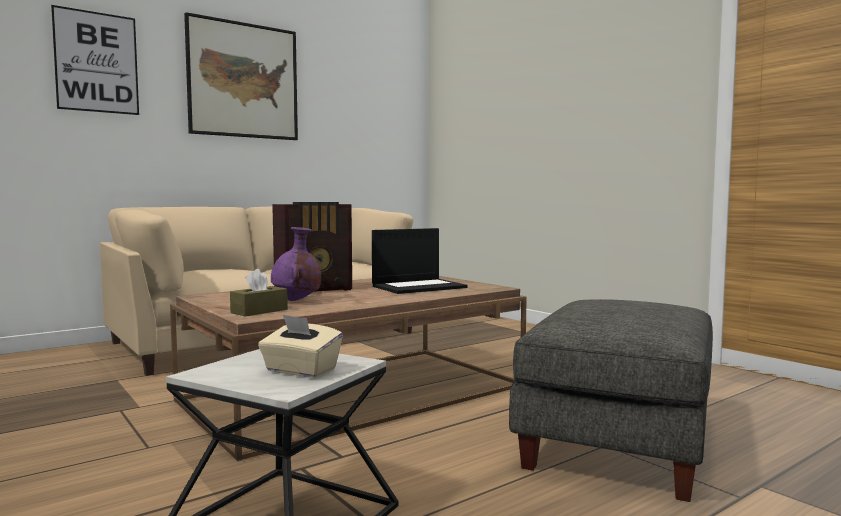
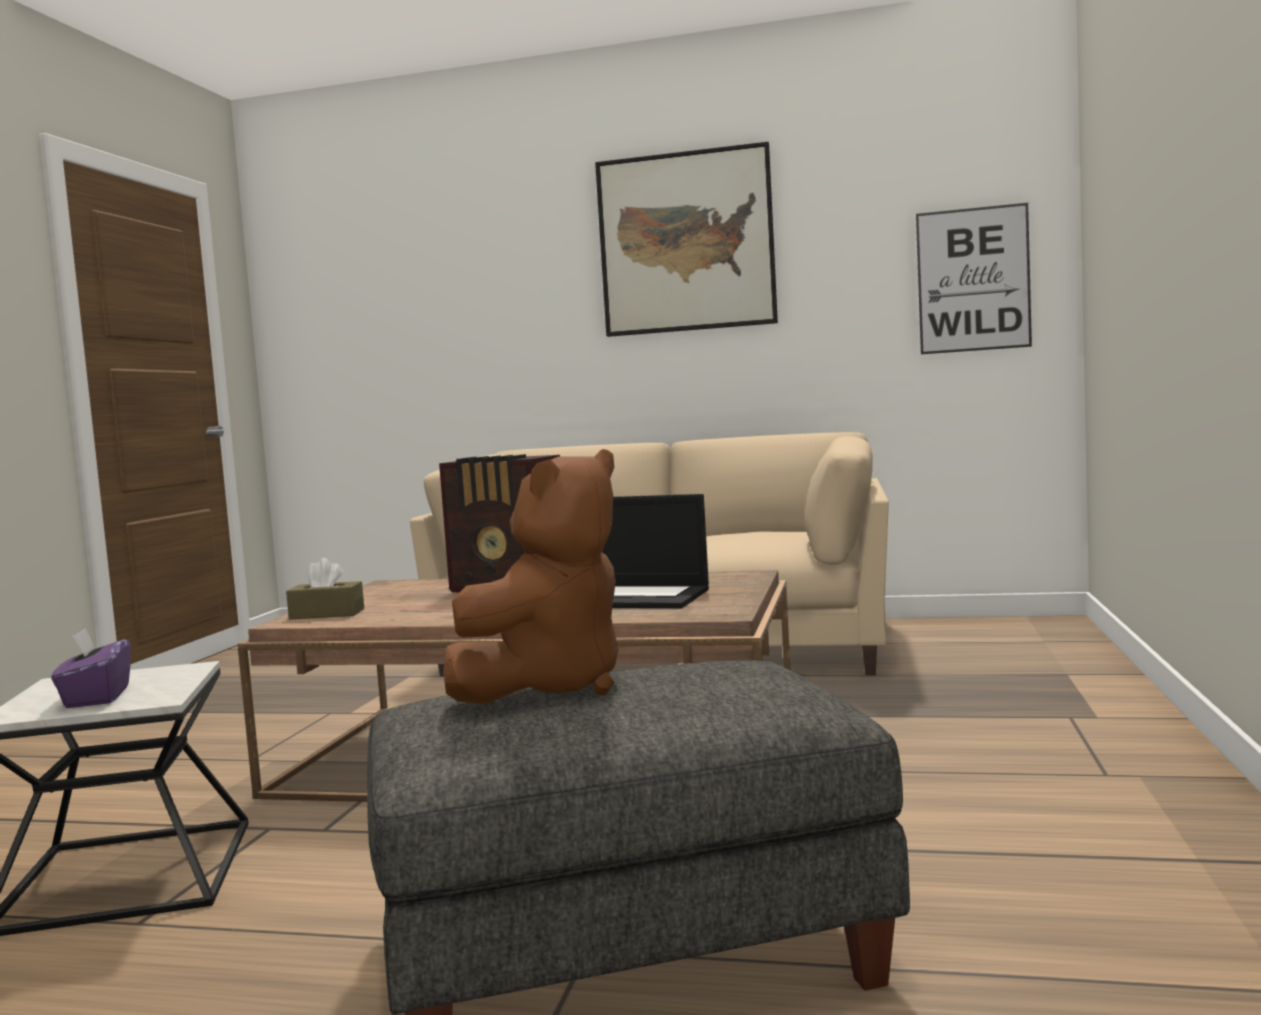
camera: 50 degrees right, 0 degrees up
picture [51,5,139,115] -> picture moved to [916,203,1032,354]
beige tissue box [258,315,343,378] -> purple tissue box [51,628,131,708]
purple vase [271,227,321,301] -> none
none -> brown plush toy [443,449,619,704]

